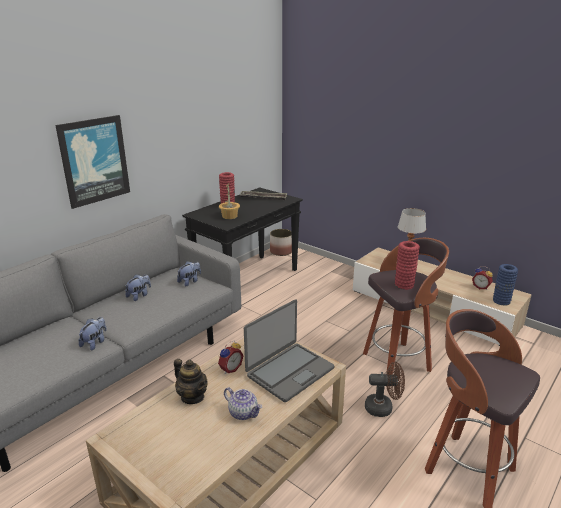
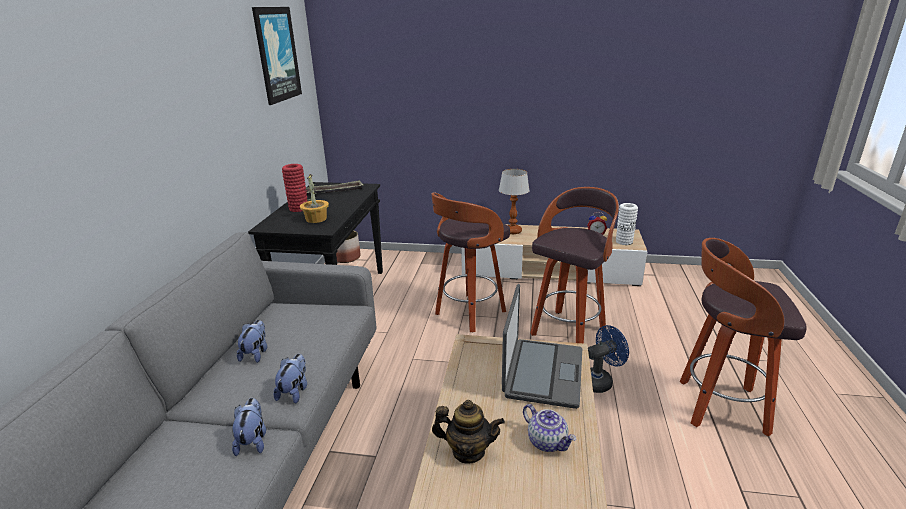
camera: 30 degrees left, 0 degrees up
picture [55,115,130,209] -> picture moved to [252,7,302,105]
plush toy [177,261,201,286] -> plush toy moved to [274,354,307,404]
alarm clock [218,340,243,374] -> none
teapot [224,387,262,420] -> teapot turned 45 degrees clockwise [523,404,576,452]
brown fan [365,362,405,417] -> blue fan [588,325,629,393]
red vase [395,241,420,290] -> none
blue vase [493,264,518,306] -> white vase [616,203,638,245]
none -> stool [432,192,510,332]

